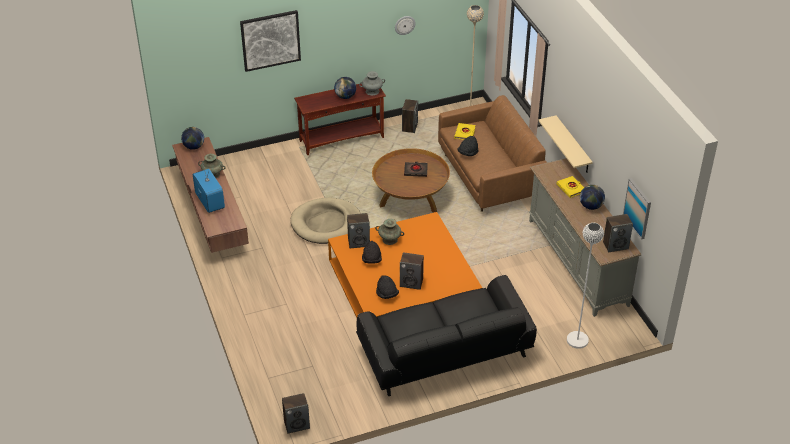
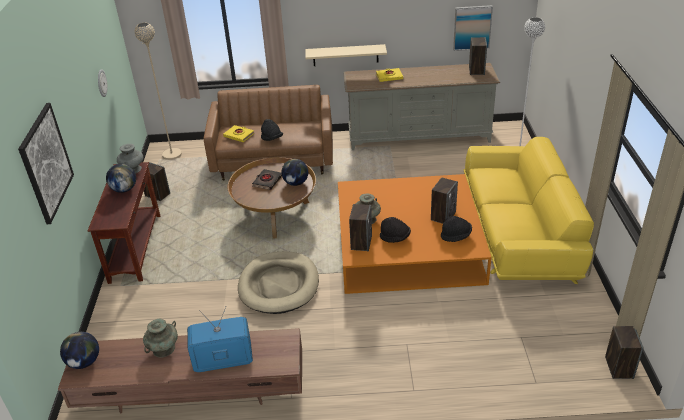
camera: 70 degrees left, 5 degrees down
black sofa [356,275,537,396] -> yellow sofa [464,137,594,284]
globe [580,185,605,210] -> globe moved to [281,159,308,186]

